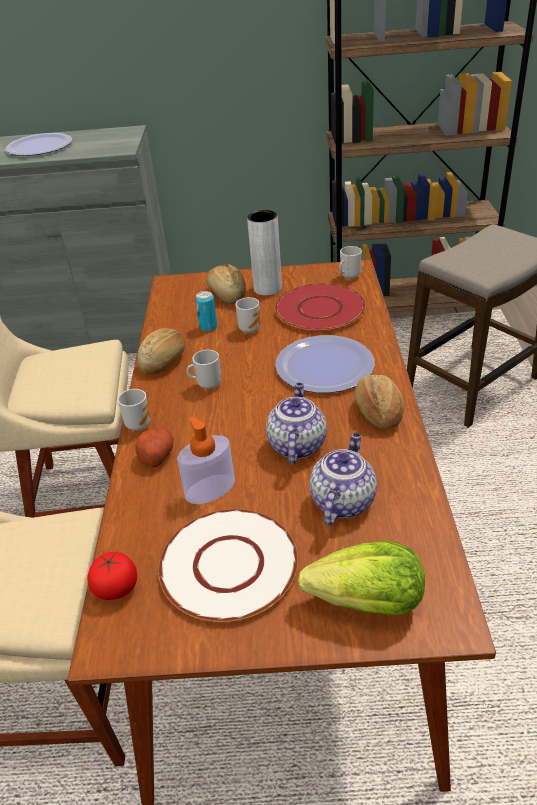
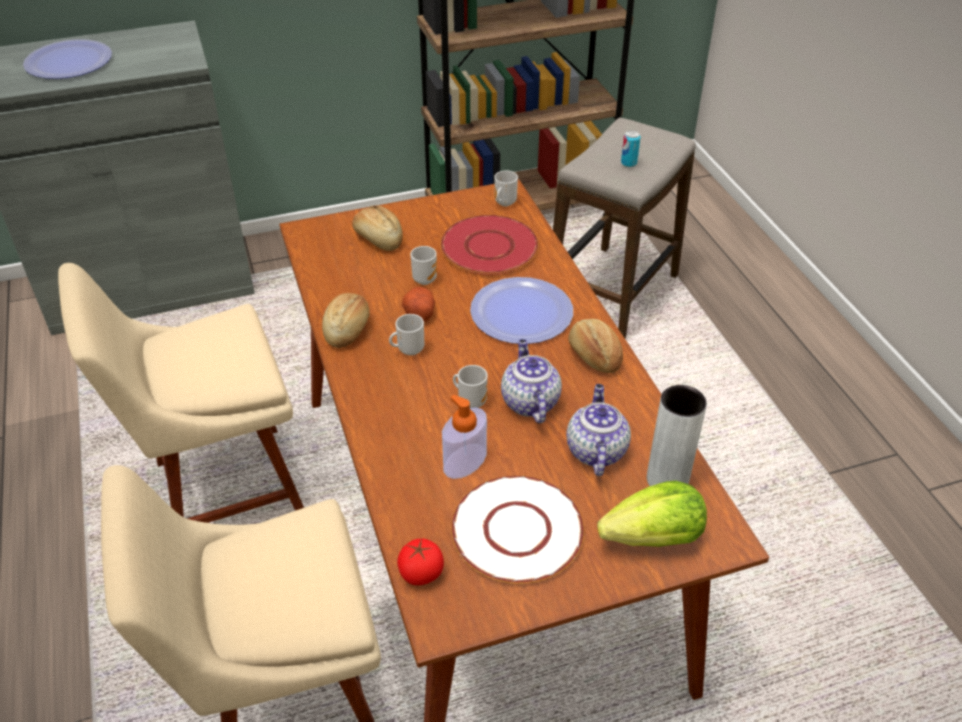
camera: 20 degrees left, 5 degrees up
mug [118,389,151,431] -> mug moved to [453,365,488,408]
potato [135,427,174,467] -> potato moved to [402,287,435,322]
can [195,291,217,332] -> can moved to [621,130,641,167]
grey vase [247,210,282,296] -> grey vase moved to [647,385,707,486]

